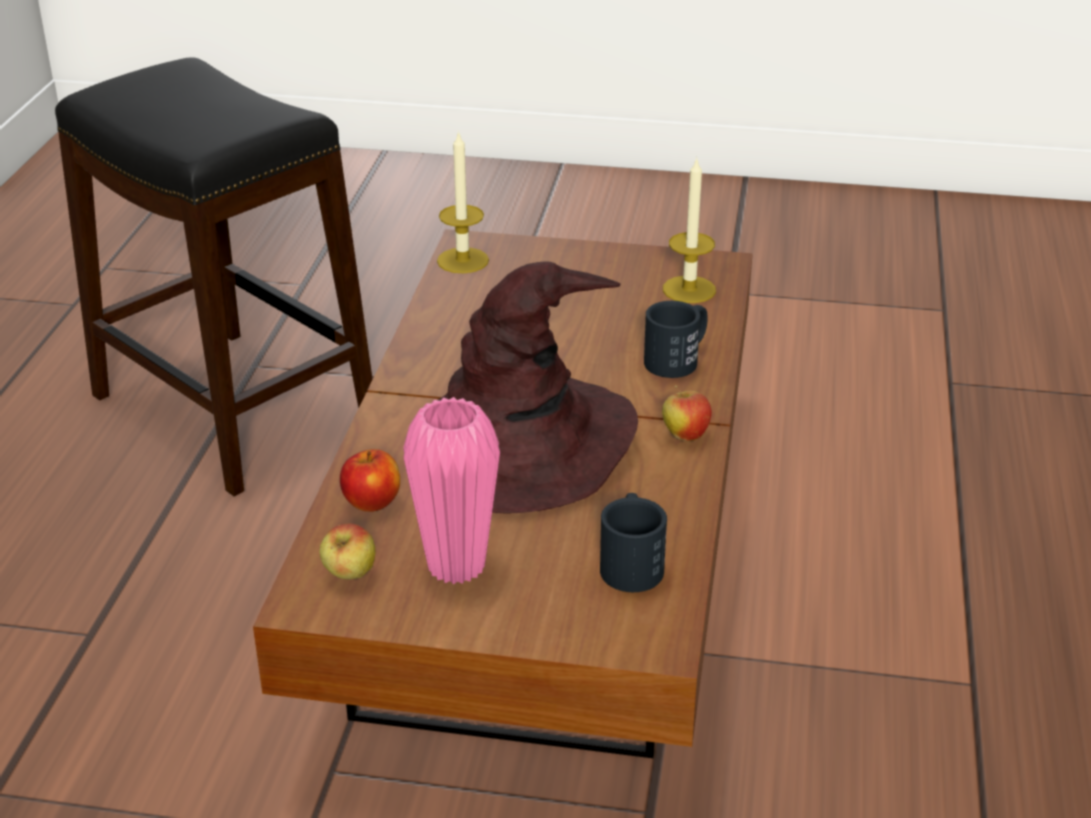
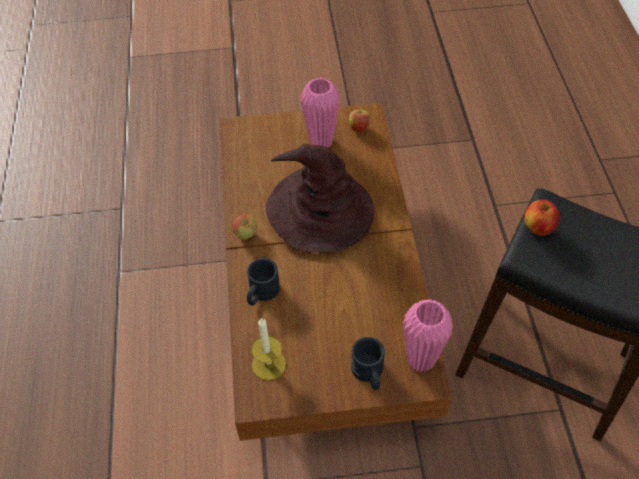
camera: 165 degrees right, 20 degrees up
apple [340,449,400,512] -> apple moved to [525,200,560,236]
candle [437,130,489,273] -> pink vase [403,299,453,372]
black mug [600,493,667,592] -> black mug moved to [351,337,385,390]

